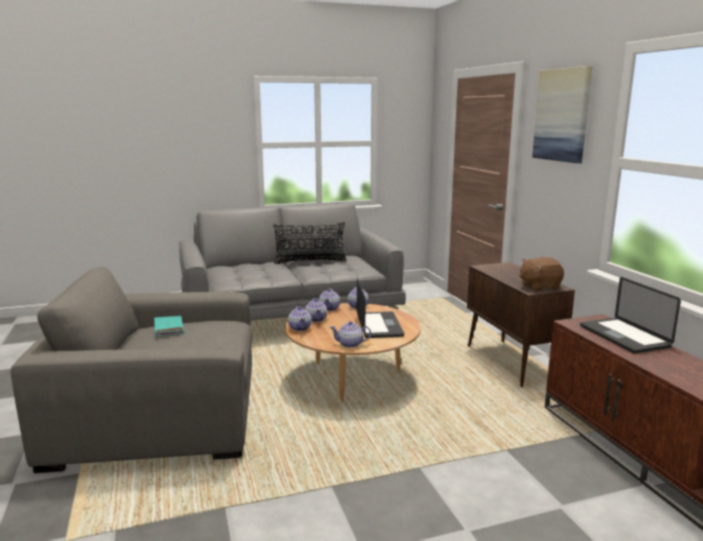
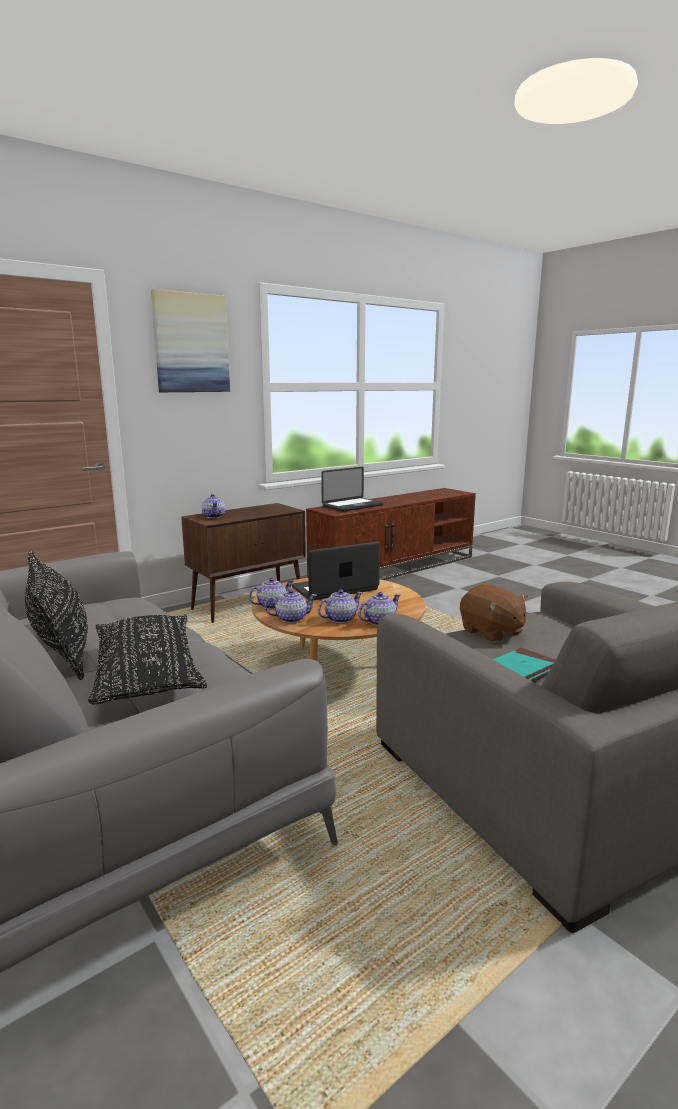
camera: 110 degrees left, 0 degrees up
teapot [330,321,371,348] -> teapot moved to [201,494,226,518]
brown plush toy [519,257,564,291] -> brown plush toy moved to [460,584,528,643]
none -> black pillow [88,614,207,704]

